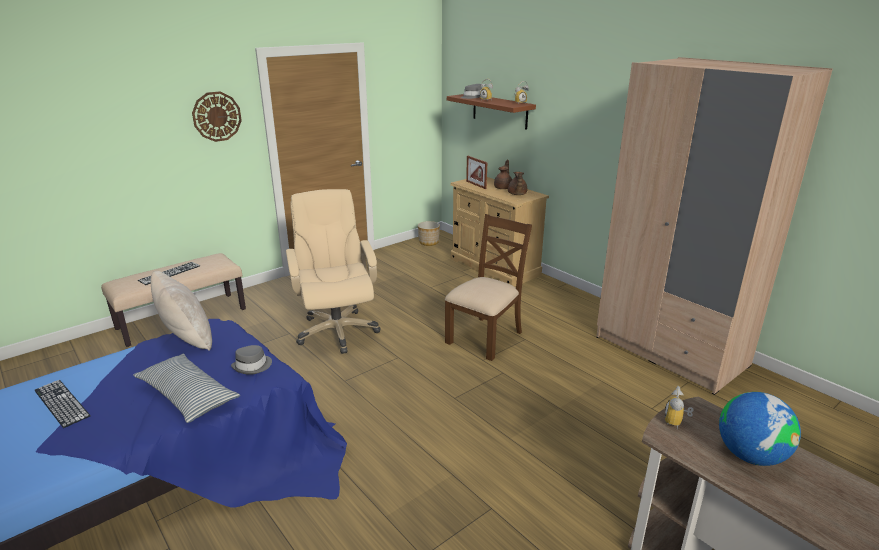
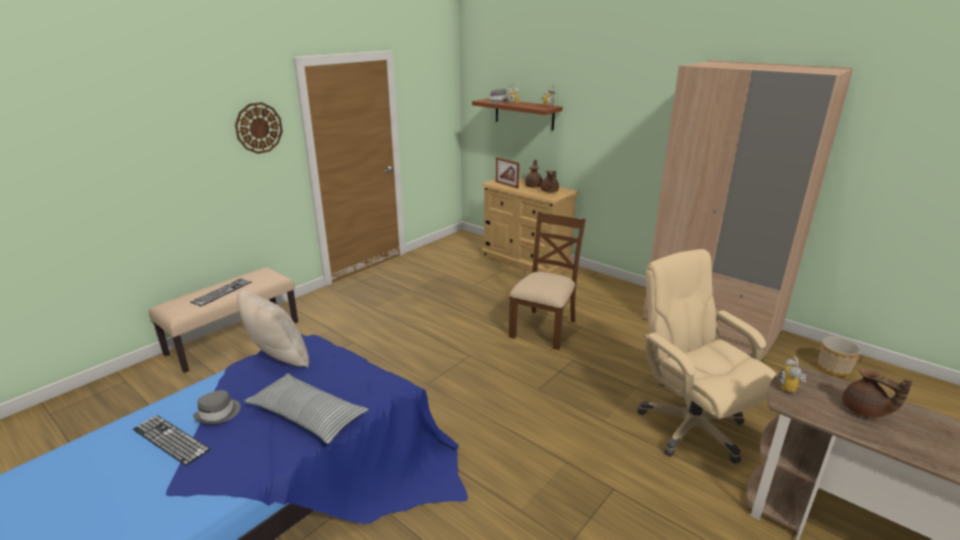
camera: 10 degrees left, 0 degrees up
grey hat [231,345,272,375] -> grey hat moved to [193,390,240,425]
beige office chair [286,189,380,354] -> beige office chair moved to [637,249,777,464]
planter [418,221,440,246] -> planter moved to [818,337,861,377]
globe [719,392,801,466] -> brown teapot [842,369,913,418]

